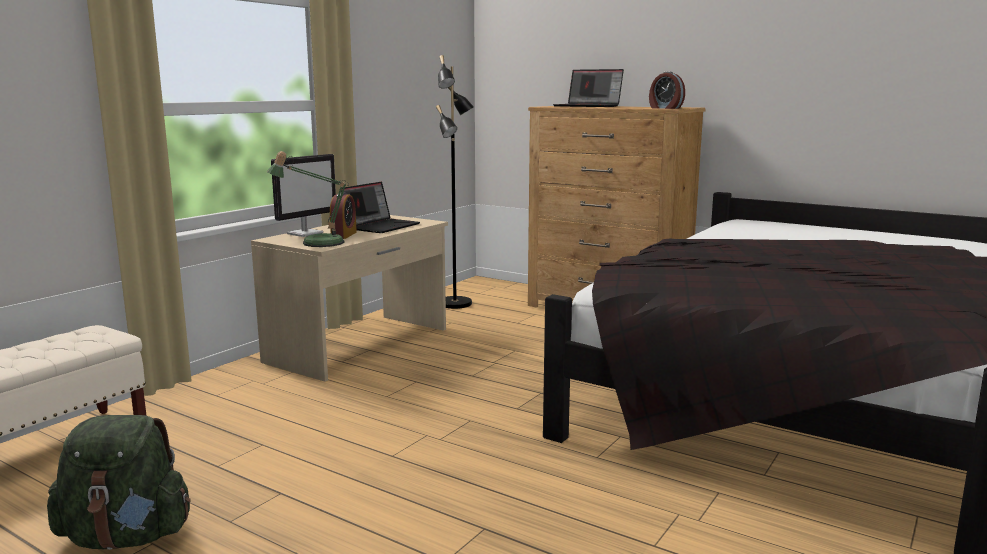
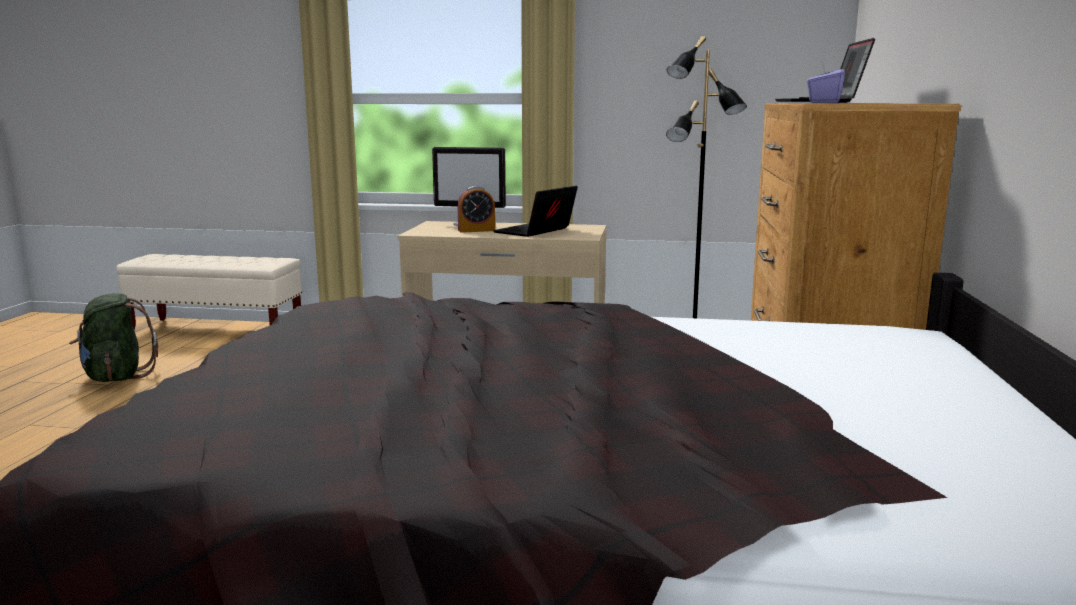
camera: 65 degrees right, 0 degrees up
table lamp [267,151,349,247] -> none
laptop [341,182,420,233] -> laptop turned 120 degrees clockwise [493,186,578,237]
alarm clock [649,71,685,109] -> purple tissue box [807,60,845,103]

